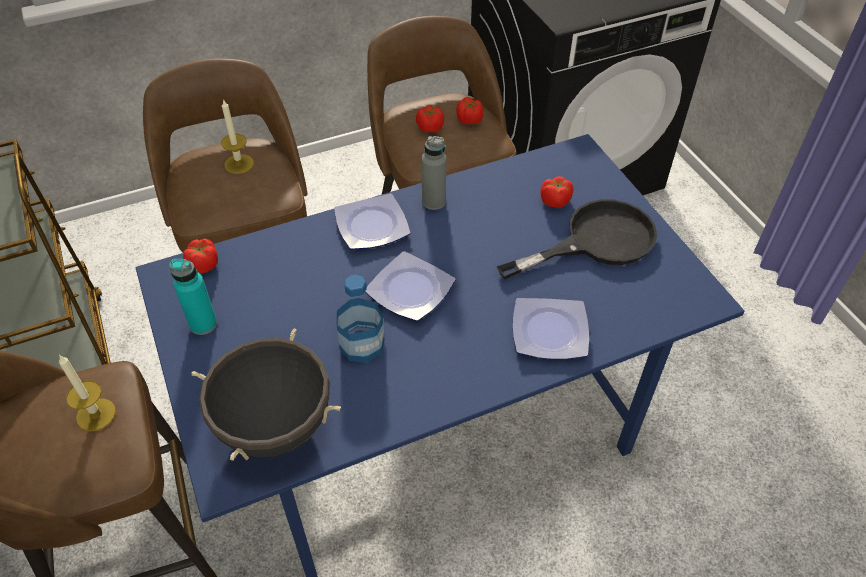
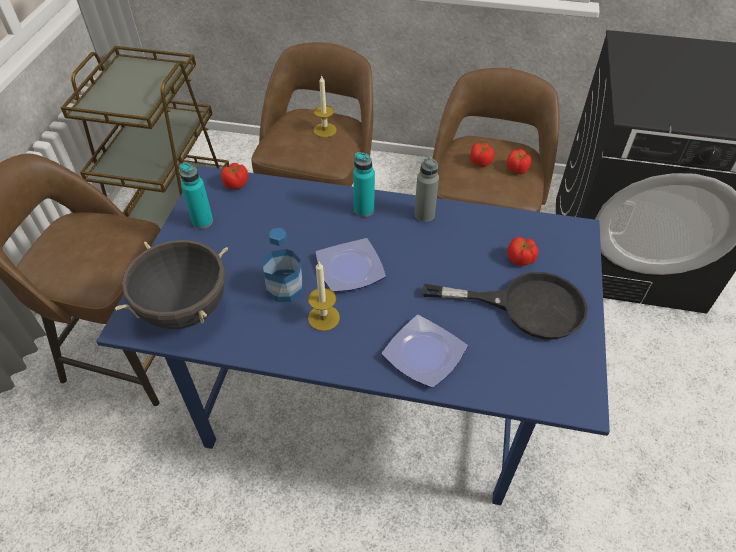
camera: 35 degrees right, 0 degrees up
candle [59,355,116,431] -> candle moved to [308,262,340,331]
plate [334,194,410,250] -> turquoise bottle [353,152,375,217]

